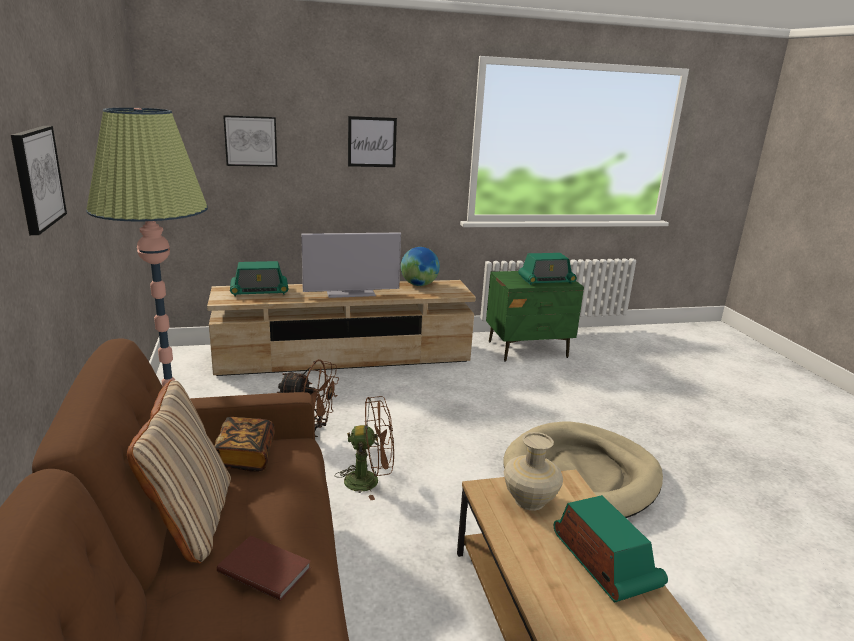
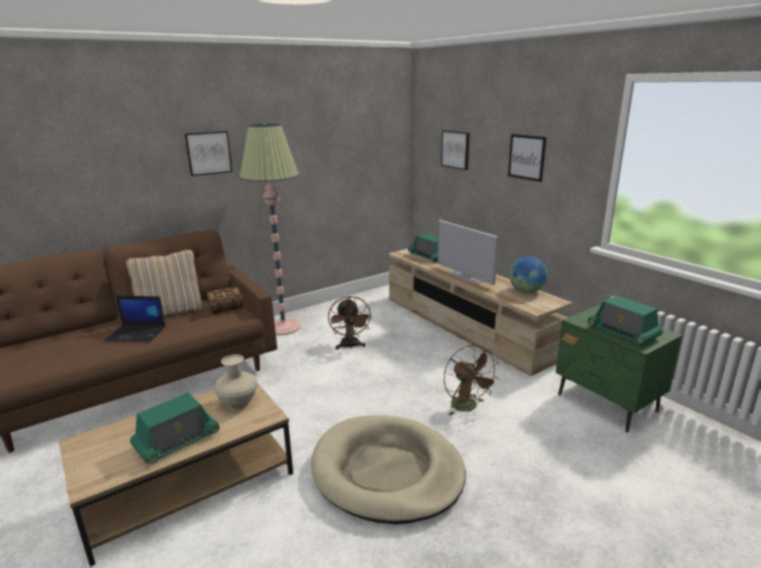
camera: 70 degrees right, 0 degrees up
brown book [217,535,311,601] -> laptop [104,296,165,342]
brown fan [335,396,394,500] -> brown fan moved to [444,345,499,415]

